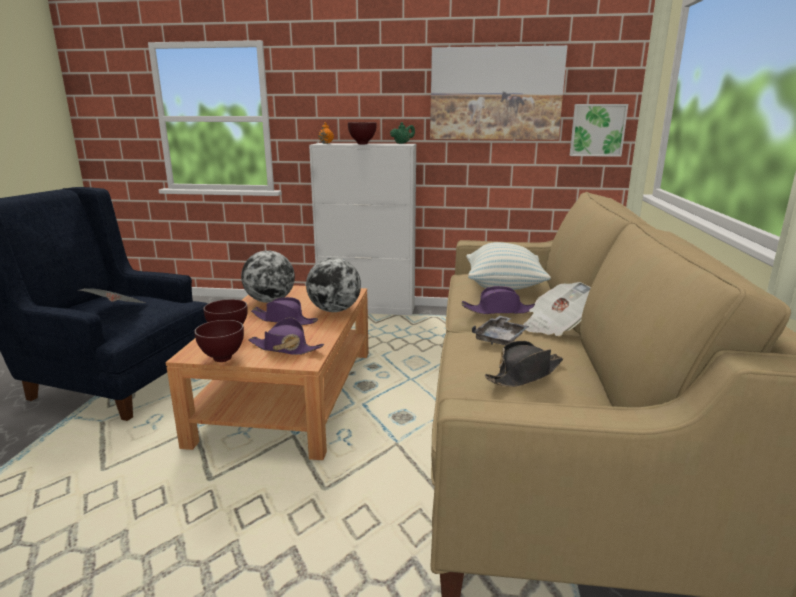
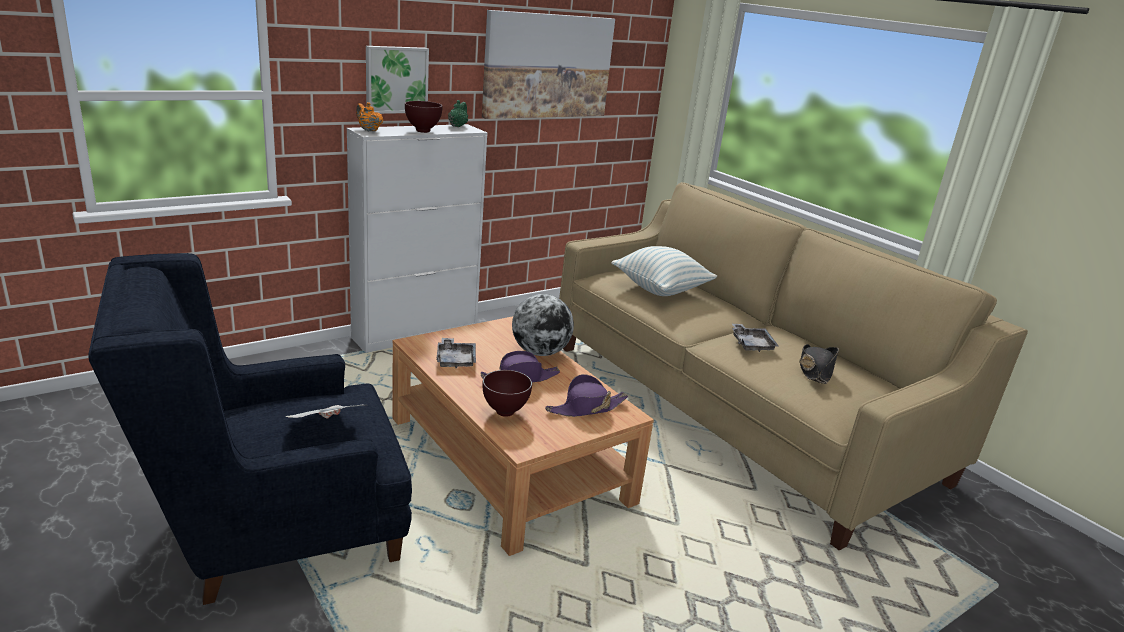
camera: 45 degrees left, 5 degrees up
brown bowl [194,320,244,362] -> none
globe [241,250,295,303] -> grey tray [437,338,476,368]
purple hat [461,286,535,314] -> none
newspaper [523,282,591,336] -> none
picture [570,104,628,157] -> picture moved to [366,46,429,114]

